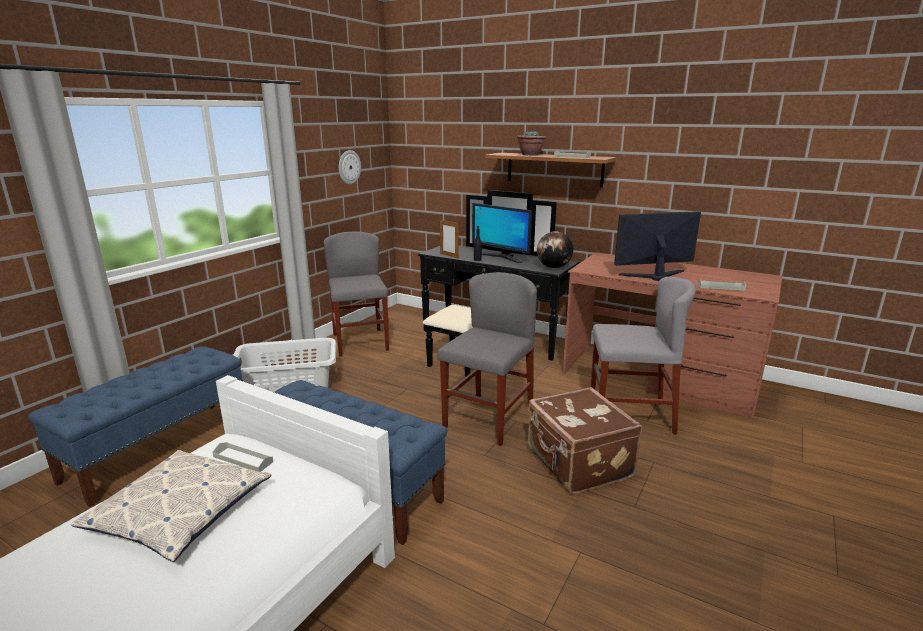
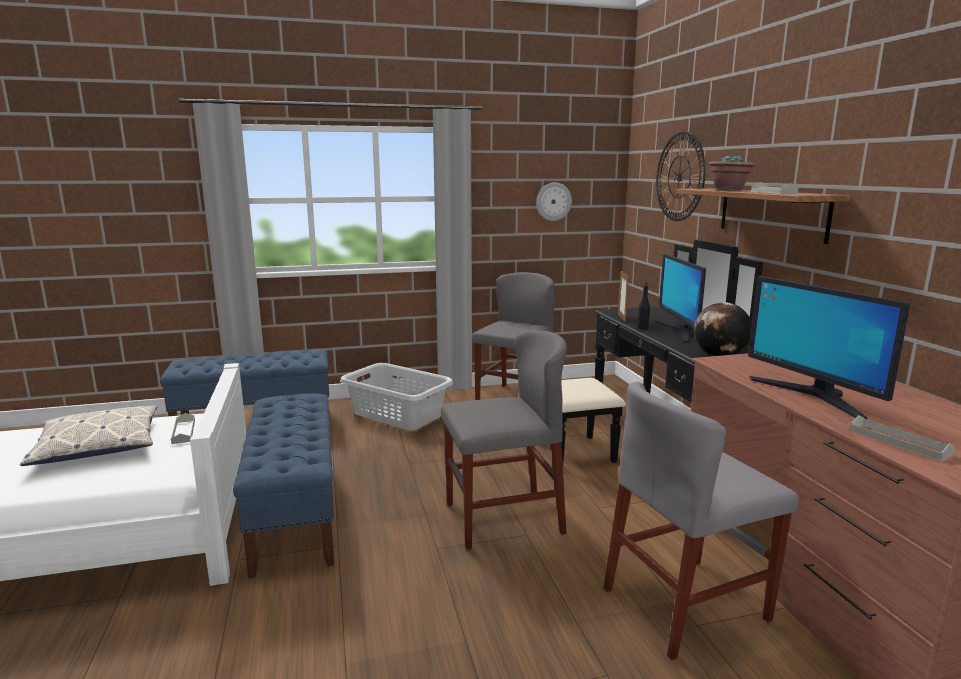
camera: 45 degrees right, 5 degrees down
brown suitcase [528,387,642,494] -> none
grey chair [591,276,696,434] -> grey chair turned 105 degrees clockwise [603,382,799,660]
monitor [614,211,701,281] -> monitor turned 150 degrees counterclockwise [748,276,910,419]
none -> wall clock [656,131,706,221]

